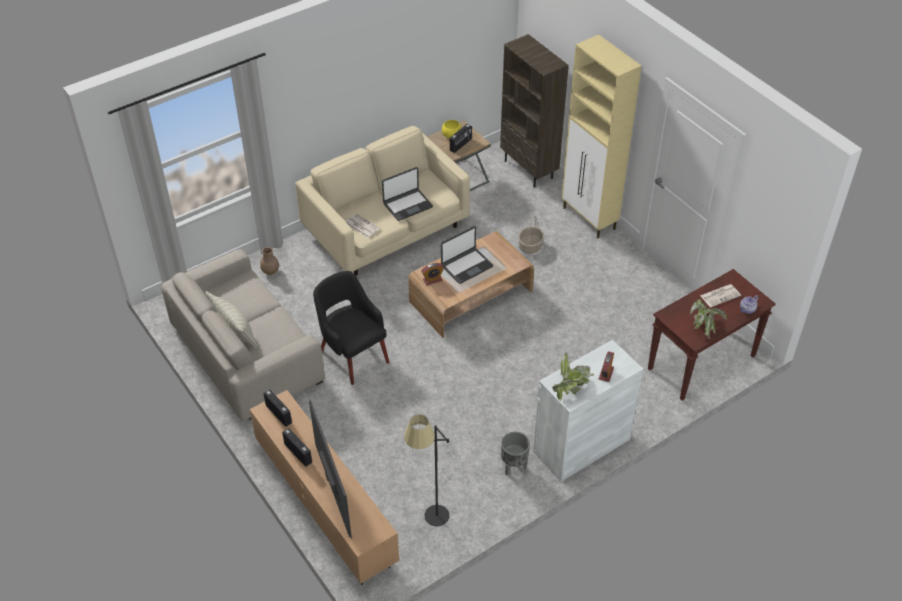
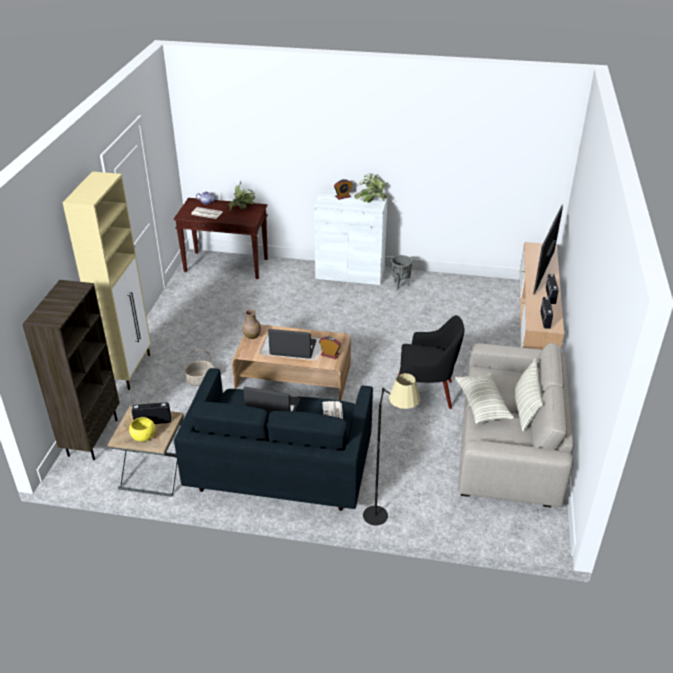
camera: 135 degrees left, 10 degrees down
brown vase [260,247,279,275] -> brown vase moved to [242,309,261,339]
beige sofa [295,126,470,276] -> blue sofa [174,368,373,511]
black armchair [313,271,389,385] -> black armchair turned 90 degrees counterclockwise [399,315,465,409]
black floor lamp [404,414,450,526] -> black floor lamp moved to [363,373,421,526]
none -> pillow [455,373,514,424]

